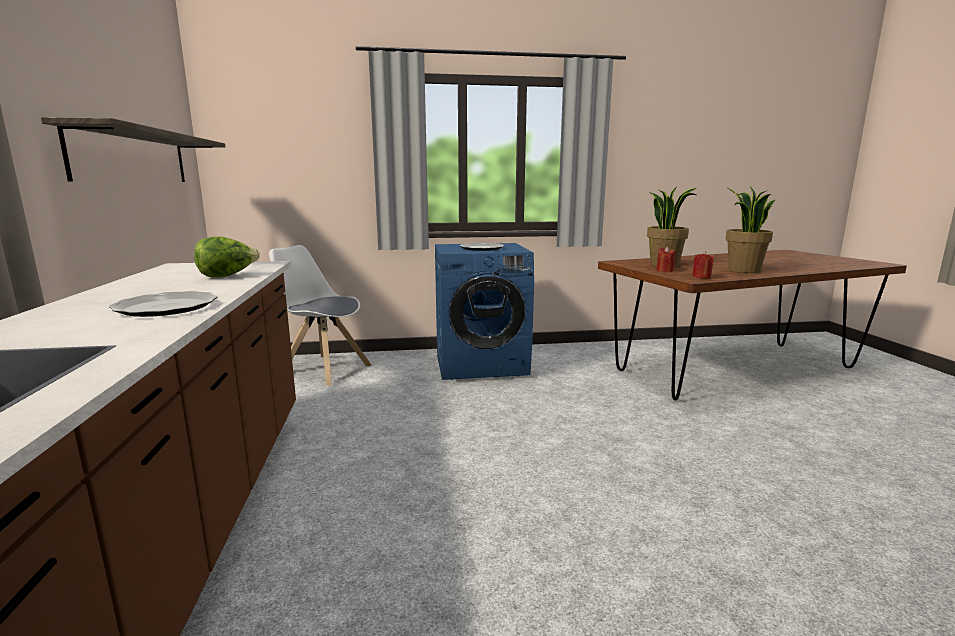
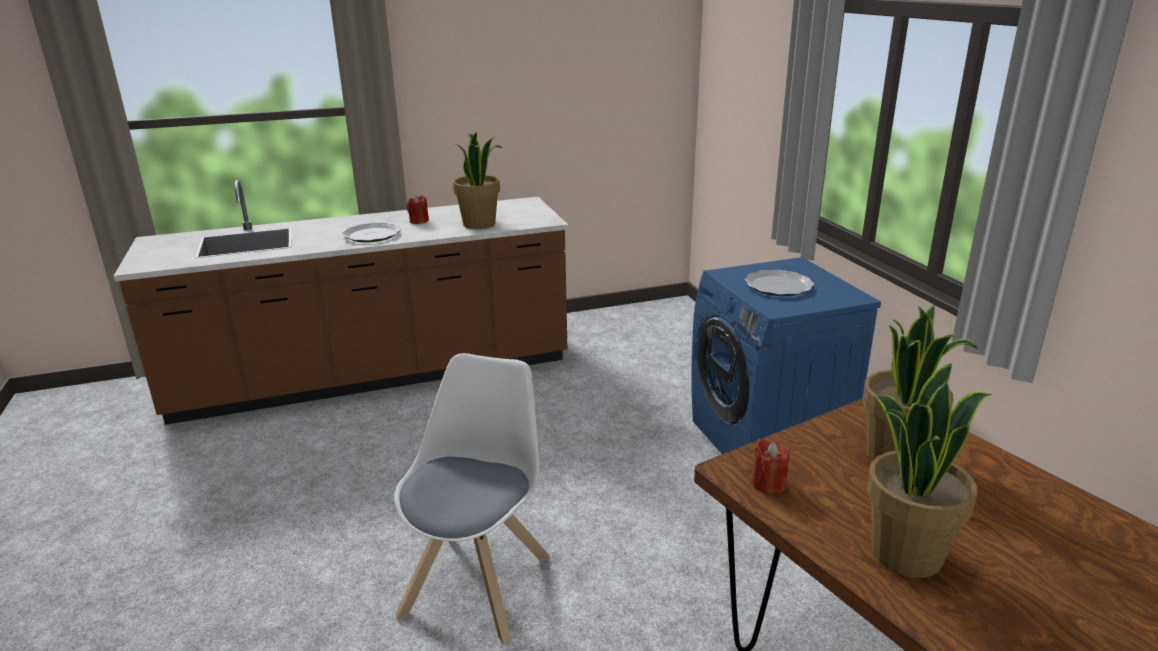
camera: 80 degrees right, 10 degrees up
shelf [41,117,226,182] -> none
lettuce [194,236,260,278] -> potted plant [453,132,502,229]
chair [269,245,372,386] -> chair moved to [394,353,550,645]
red candle [656,246,676,272] -> red candle moved to [407,195,429,224]

